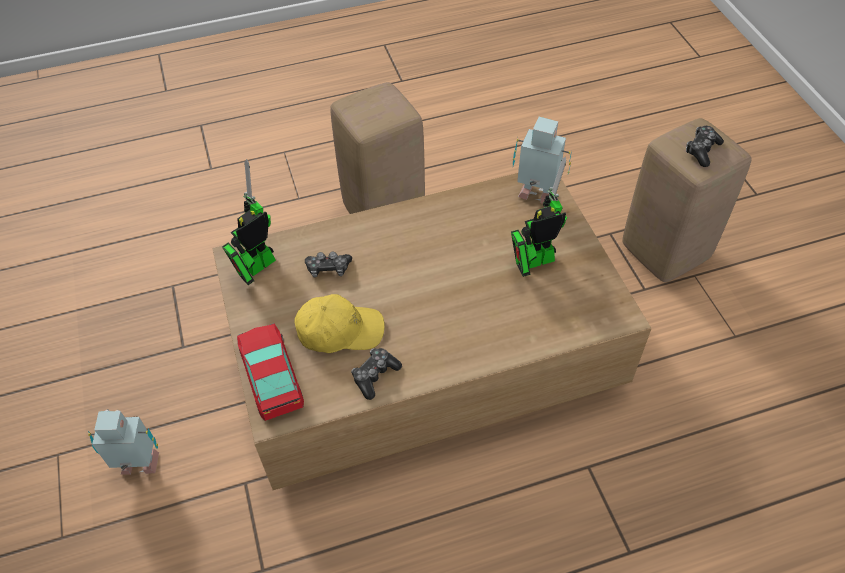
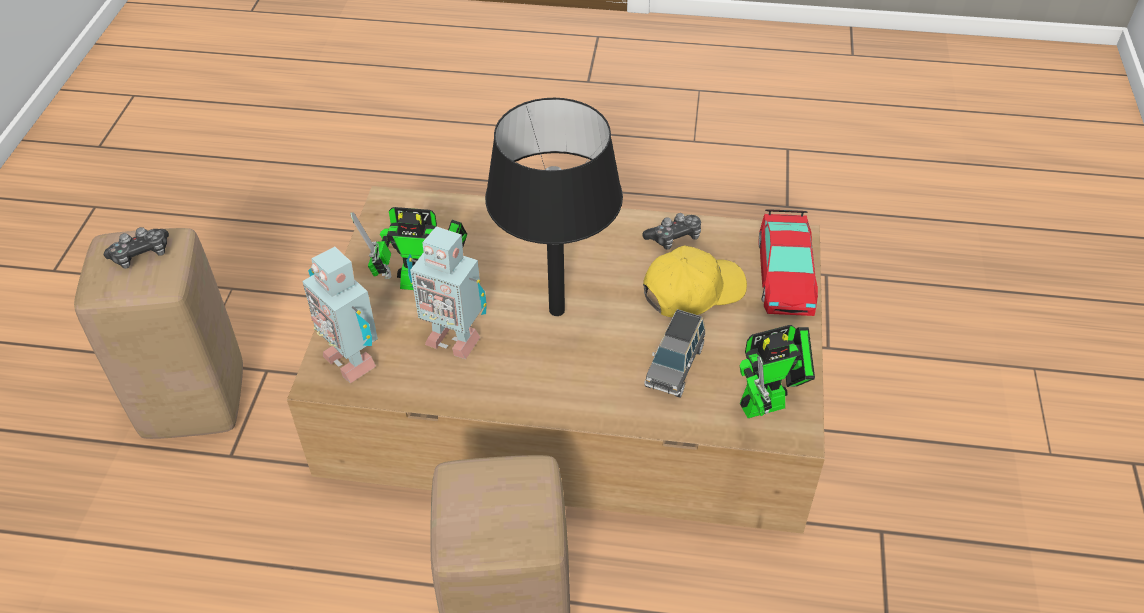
camera: 155 degrees left, 5 degrees down
toy robot [88,409,159,475] -> toy robot moved to [406,226,487,359]
yellow cap [295,294,385,353] -> yellow cap turned 135 degrees clockwise [643,245,747,317]
game controller [305,251,352,278] -> grey toy car [644,309,705,398]
none -> black table lamp [485,98,623,316]

